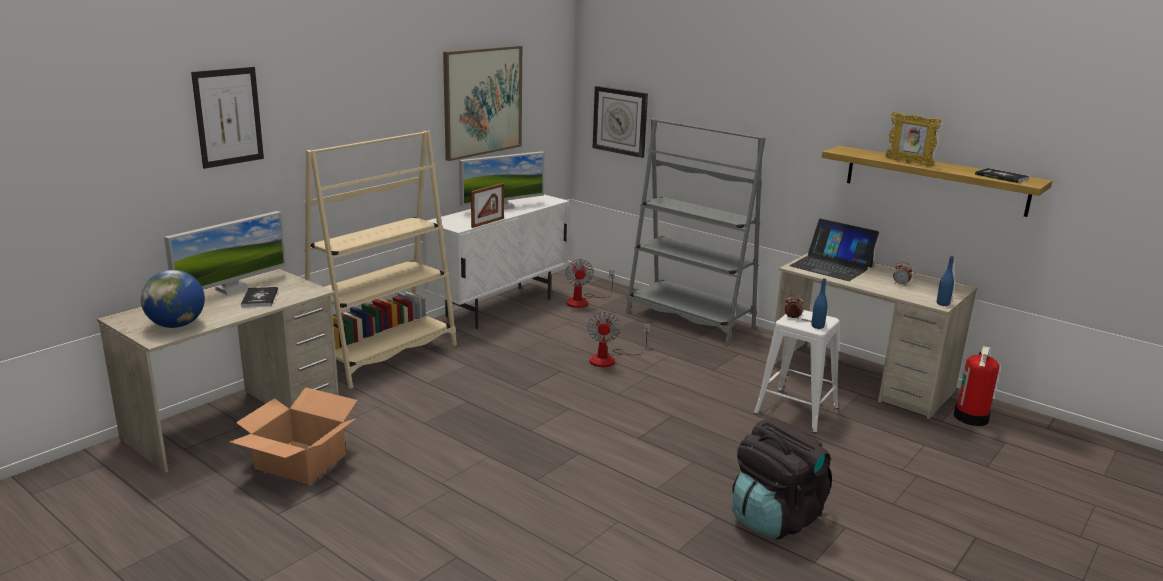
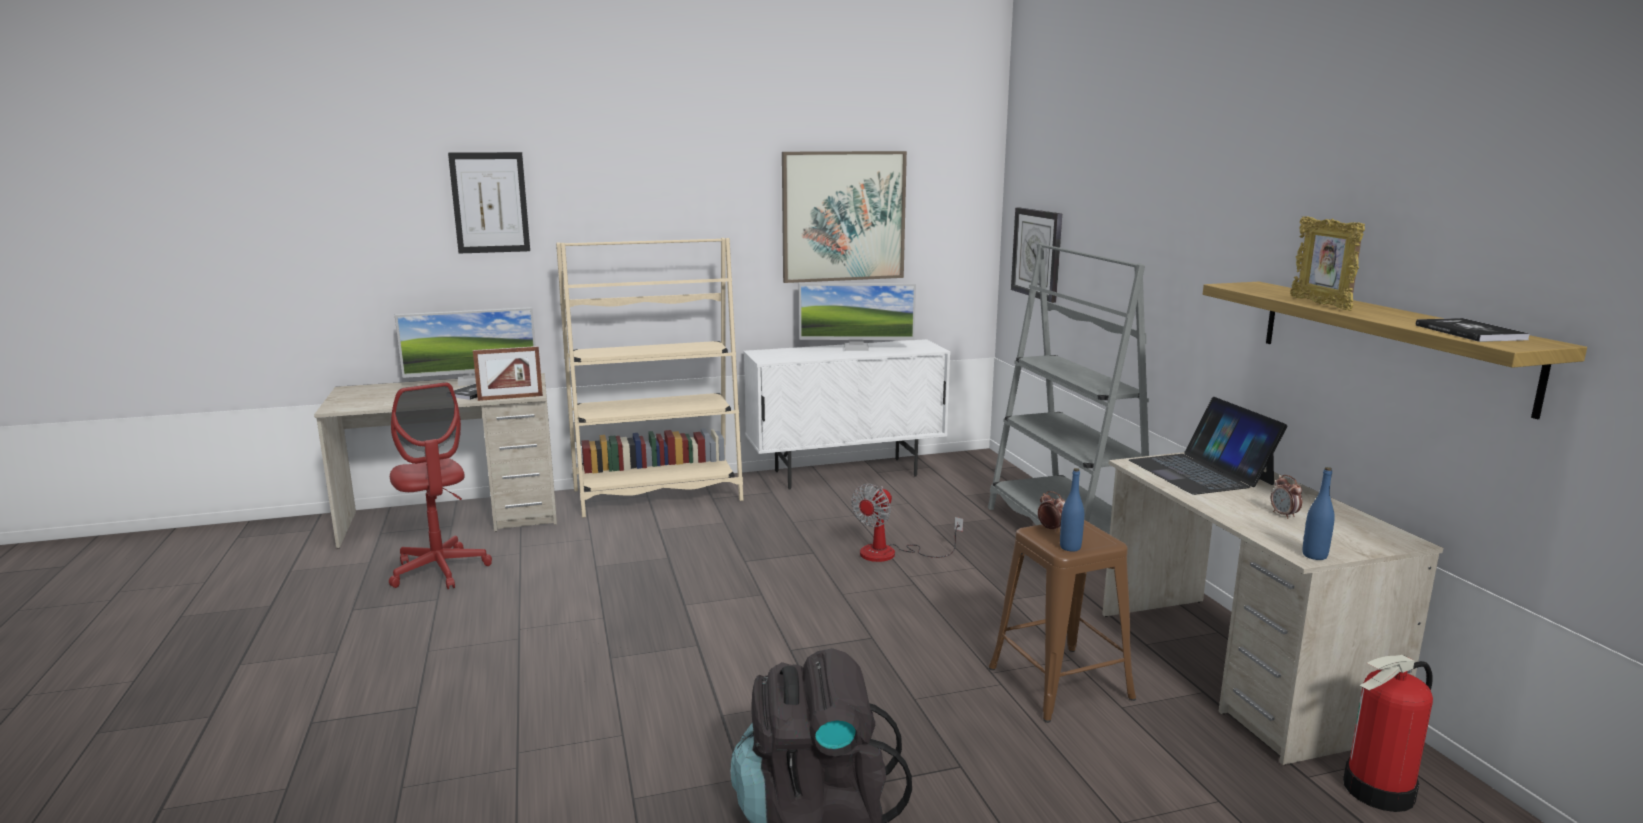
camera: 35 degrees right, 5 degrees down
globe [141,270,205,328] -> none
cardboard box [230,387,358,485] -> red office chair [389,382,492,589]
picture frame [471,183,504,228] -> picture frame moved to [473,346,543,401]
fan [565,259,615,308] -> none
white stool [754,310,839,434] -> brown stool [989,520,1136,723]

